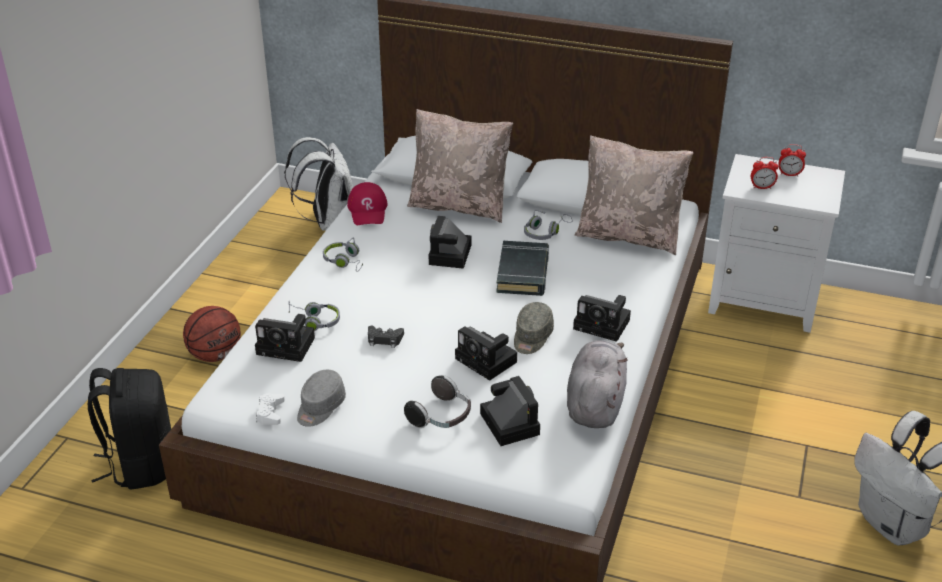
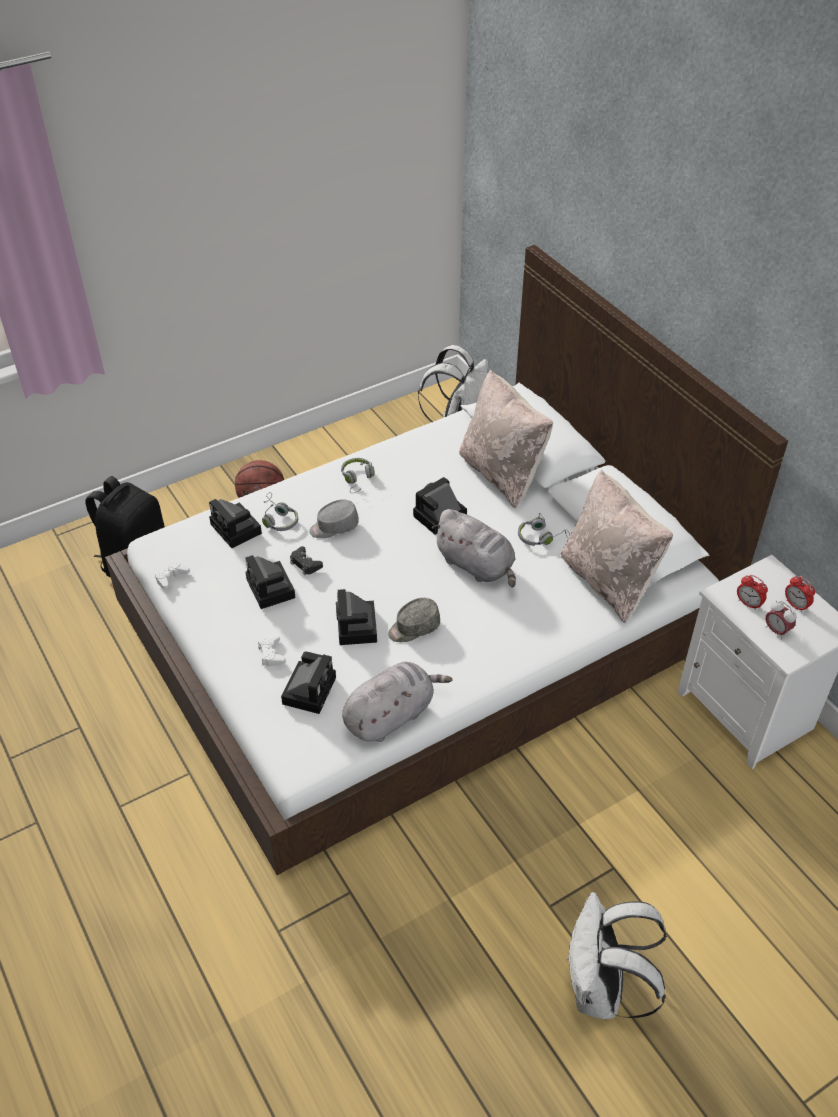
camera: 40 degrees right, 10 degrees up
grey cap [297,369,346,427] -> grey cap moved to [309,499,359,539]
red cap [347,182,388,225] -> none
headphones [404,375,471,428] -> white game controller [258,634,286,666]
black book [496,241,549,296] -> grey plush toy [432,509,516,588]
camera [573,295,631,342] -> camera moved to [245,555,295,609]
none -> alarm clock [766,600,796,639]

